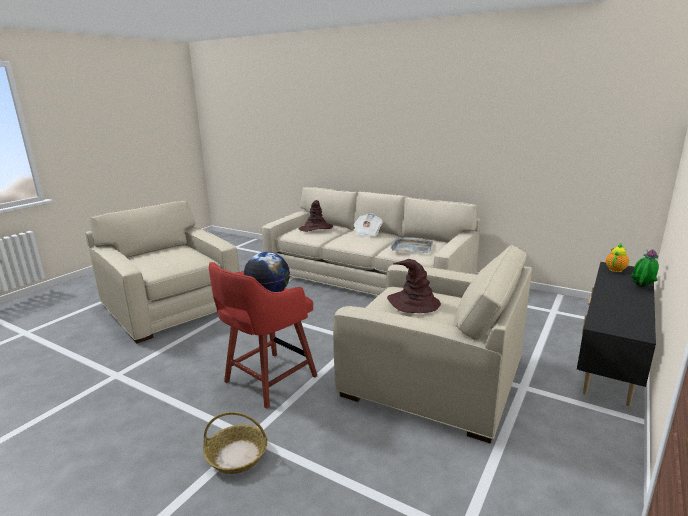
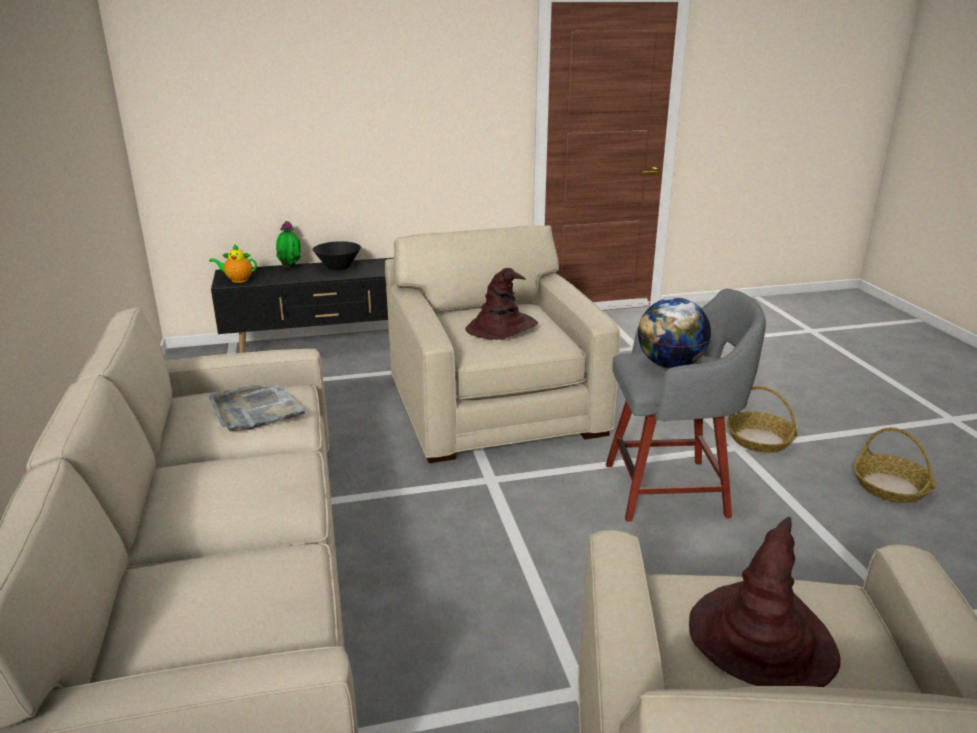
camera: 135 degrees left, 5 degrees up
red stool [209,262,317,409] -> grey stool [606,288,766,522]
brown hat [299,200,333,232] -> brown hat moved to [689,517,841,687]
newspaper [354,213,383,238] -> none
none -> black bowl [313,241,361,270]
none -> basket [853,428,936,503]

